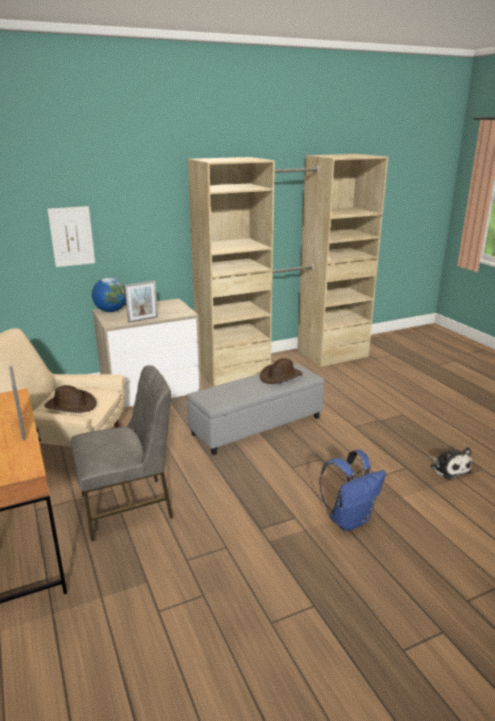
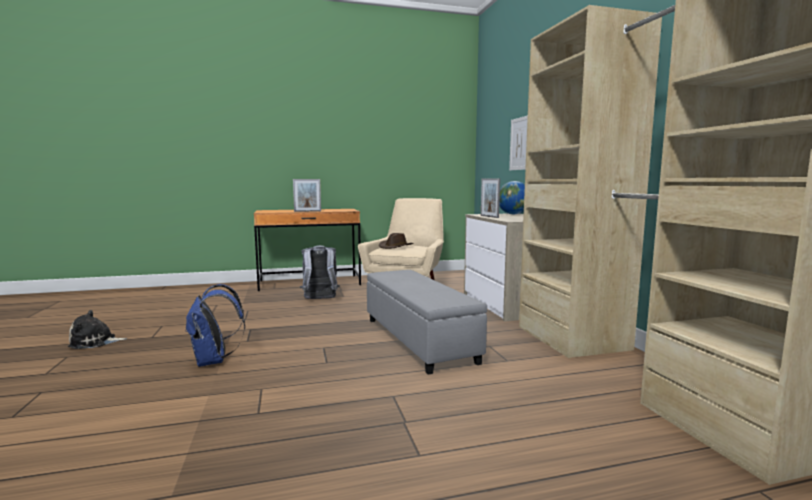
camera: 100 degrees right, 15 degrees down
grey chair [71,365,173,542] -> grey backpack [300,245,340,299]
brown hat [260,358,303,384] -> none
plush toy [429,447,472,480] -> plush toy moved to [68,310,127,349]

